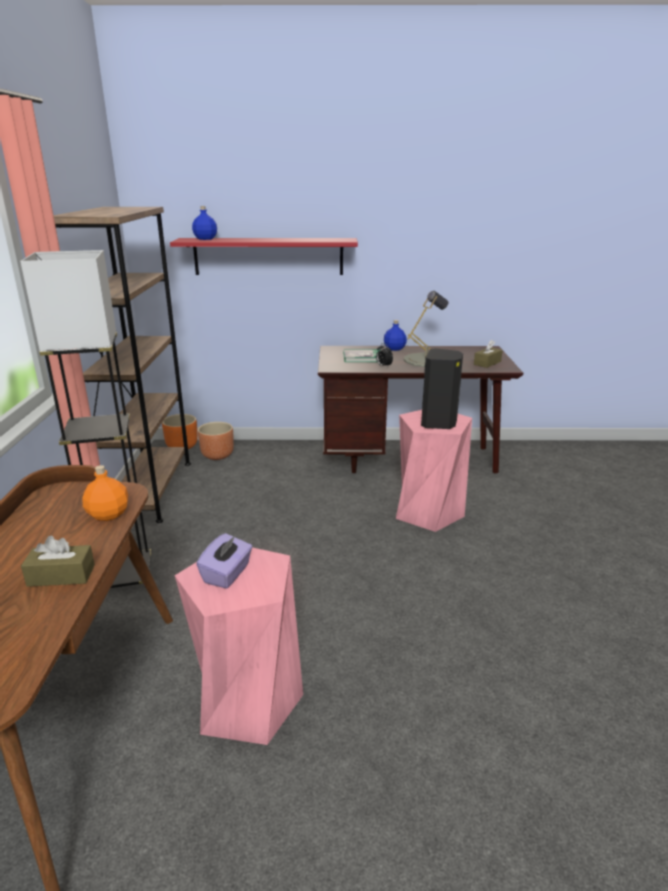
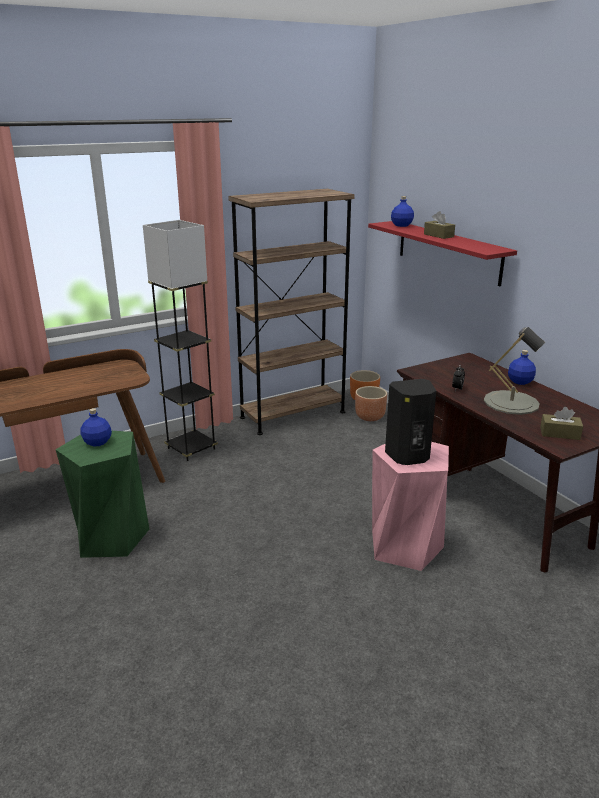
camera: 60 degrees right, 0 degrees up
brown tissue box [21,536,95,587] -> brown tissue box moved to [424,211,455,239]
orange bottle [82,465,128,521] -> none
pink stool [175,547,303,745] -> green stool [56,431,149,558]
purple tissue box [196,533,252,589] -> blue bottle [80,408,112,447]
book [344,349,380,362] -> none

